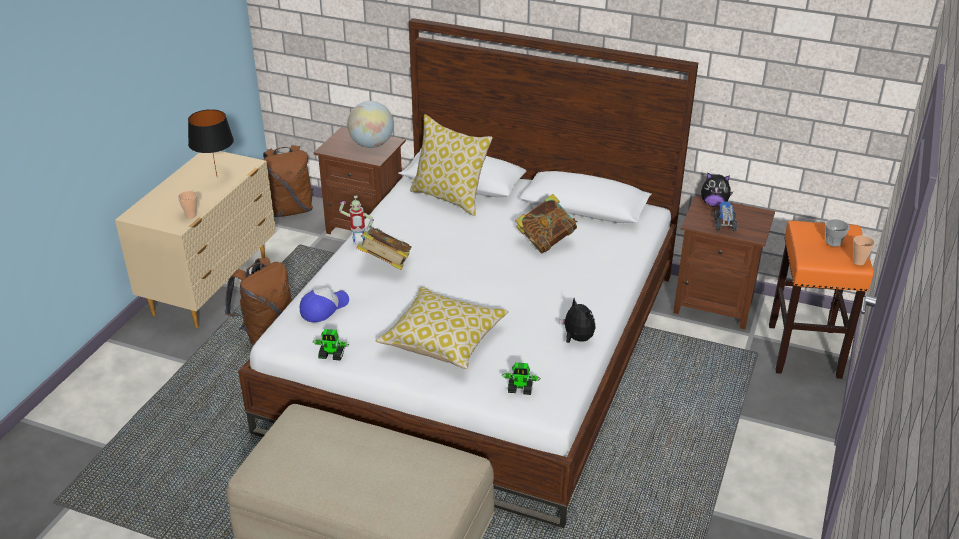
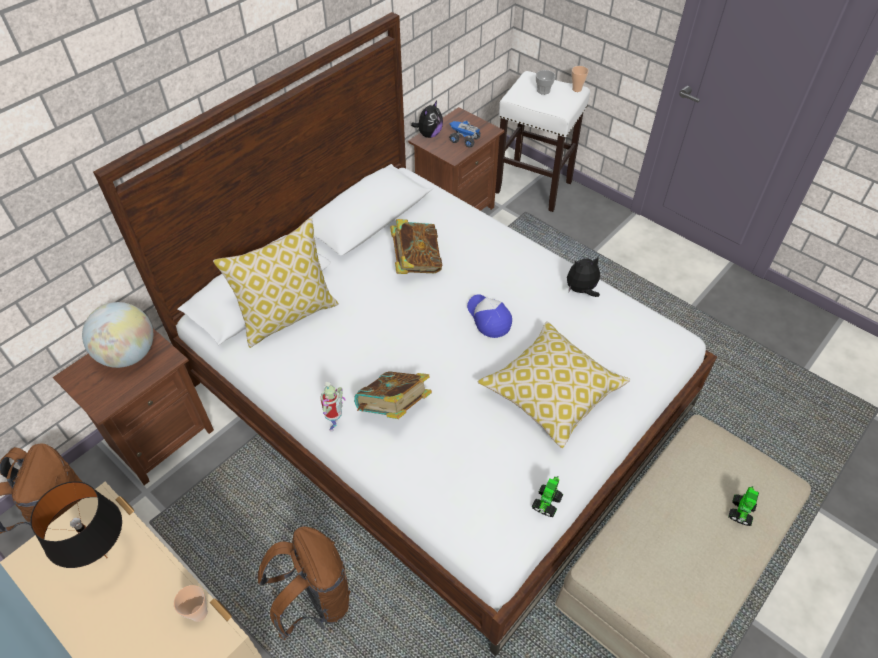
camera: 70 degrees left, 15 degrees up
cap [300,287,349,322] -> cap moved to [467,295,512,338]
toy robot [502,362,541,395] -> toy robot moved to [728,486,759,526]
orange stool [769,221,874,379] -> white stool [495,71,590,212]

